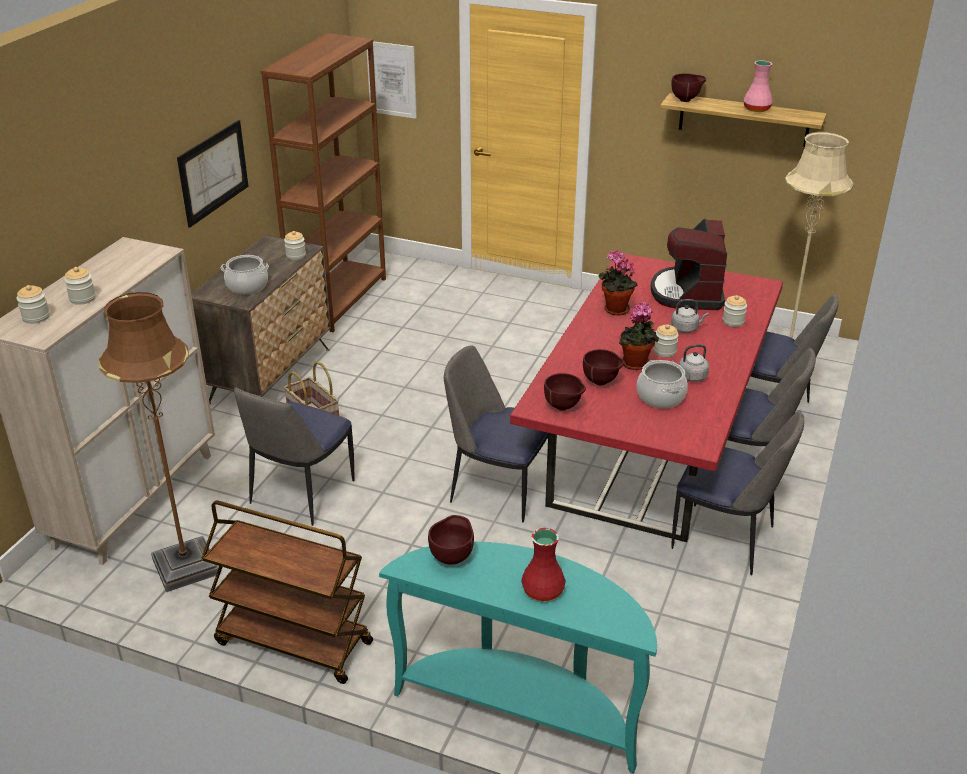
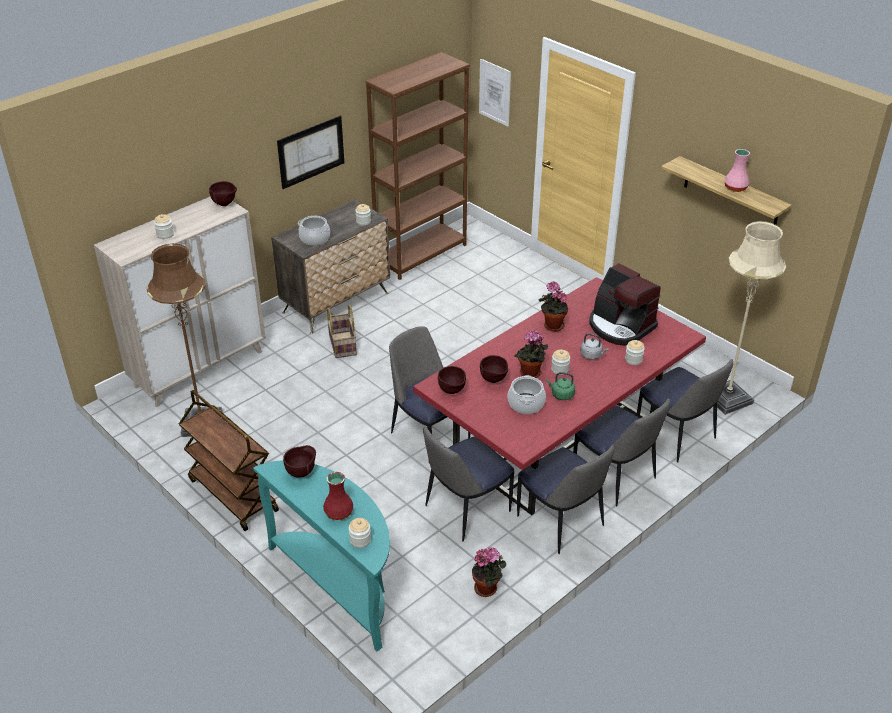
camera: 25 degrees right, 5 degrees up
jar [17,285,50,324] -> jar moved to [349,518,371,548]
chair [234,387,354,526] -> chair moved to [423,426,514,541]
coffee machine [651,219,727,310] -> coffee machine turned 75 degrees counterclockwise [589,263,661,346]
grey kettle [671,344,709,382] -> green kettle [546,372,575,400]
brown bowl [672,73,706,102] -> brown bowl moved to [209,181,237,206]
none -> potted plant [472,547,506,597]

